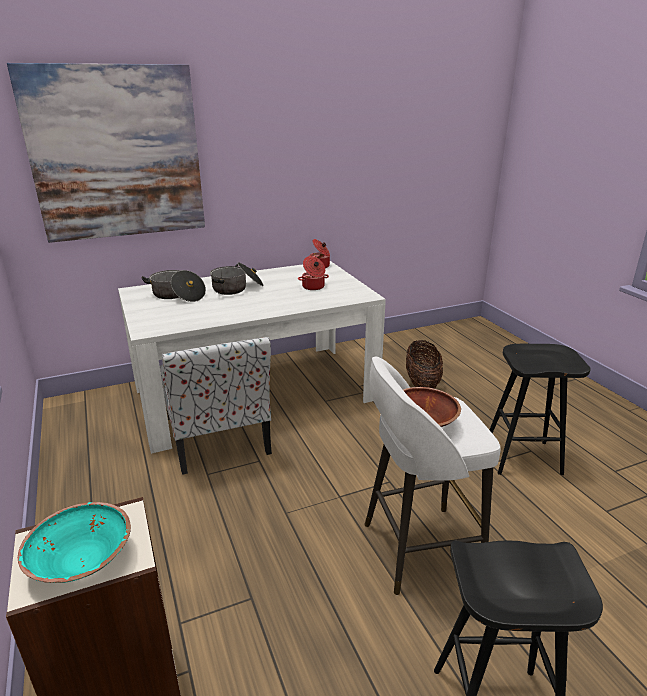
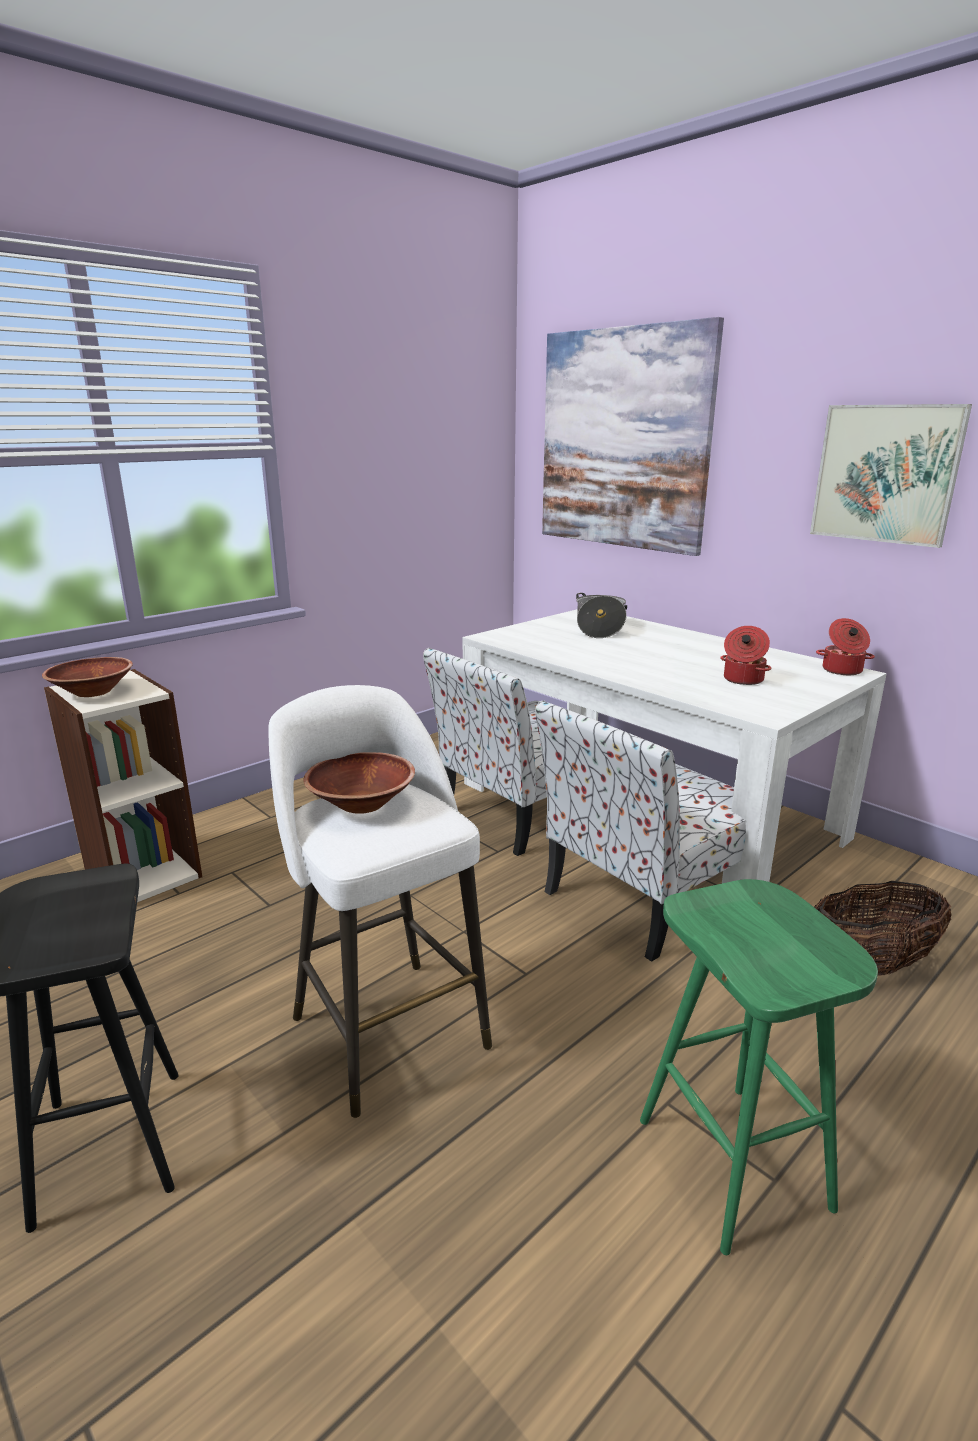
camera: 70 degrees right, 5 degrees down
turquoise bowl [18,502,131,583] -> brown bowl [42,657,133,697]
cooking pot [210,262,264,295] -> none
black stool [490,344,591,475] -> green stool [640,879,878,1255]
none -> chair [535,701,746,962]
none -> picture [810,404,972,548]

